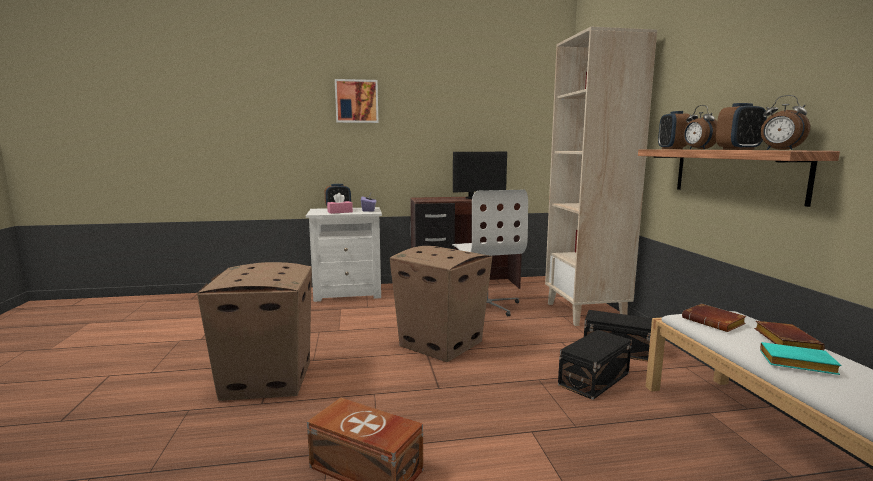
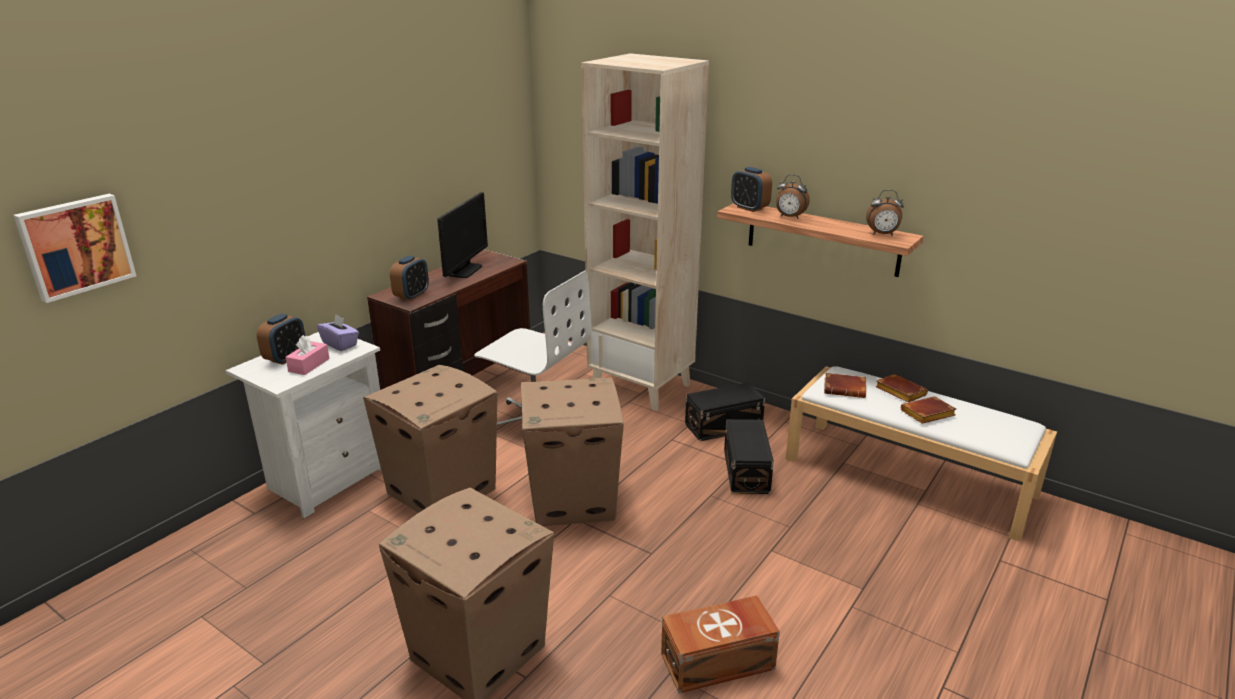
camera: 45 degrees left, 15 degrees up
picture [335,79,379,123] -> picture moved to [13,194,136,303]
alarm clock [716,103,767,150] -> alarm clock moved to [390,255,429,301]
turquoise book [760,342,842,375] -> brown book [901,396,956,424]
none -> cardboard box [363,365,497,513]

